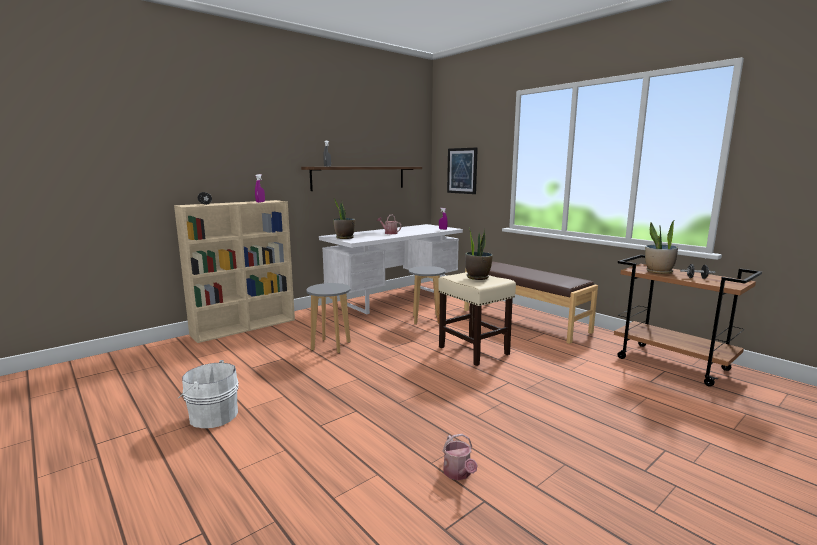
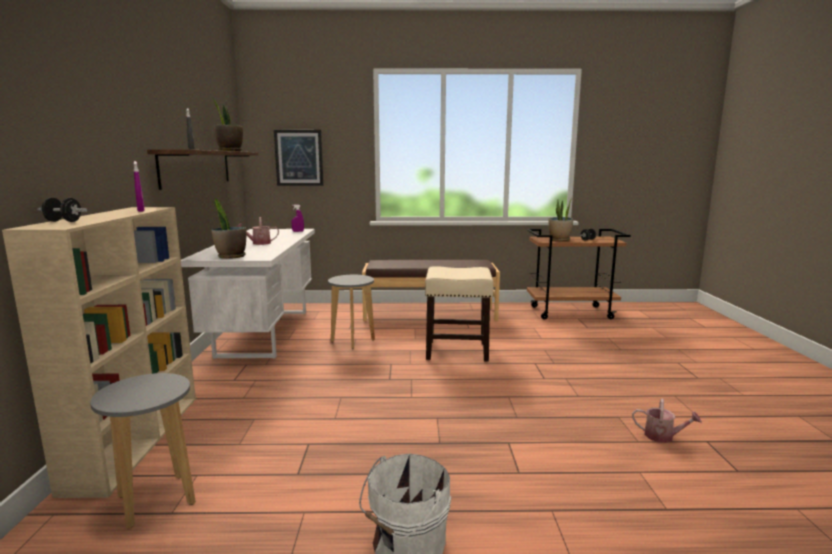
camera: 50 degrees left, 0 degrees up
grey stool [307,283,351,353] -> grey stool moved to [90,373,196,528]
potted plant [465,228,493,280] -> potted plant moved to [213,98,243,151]

